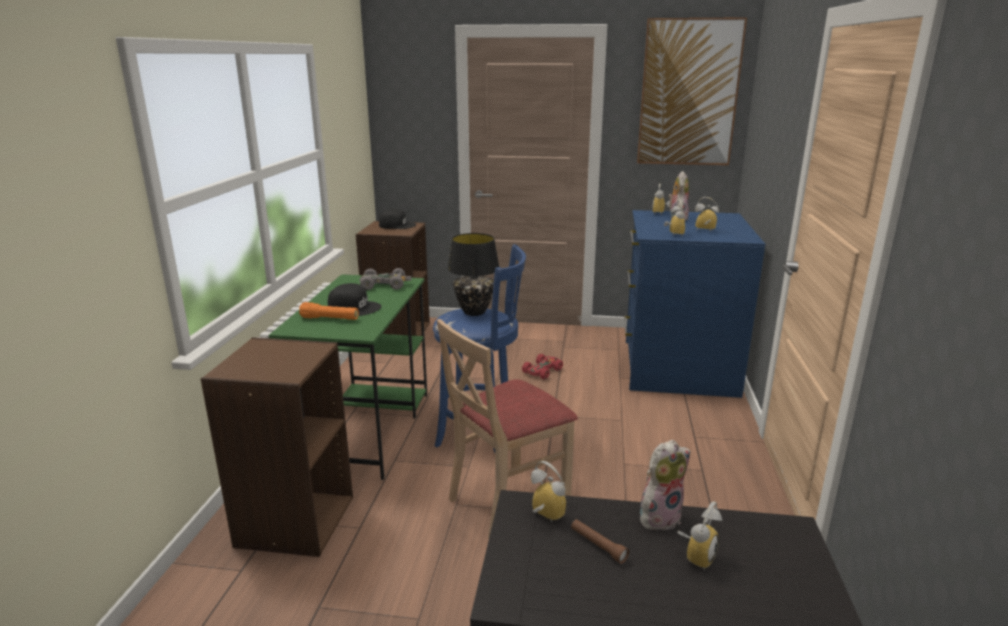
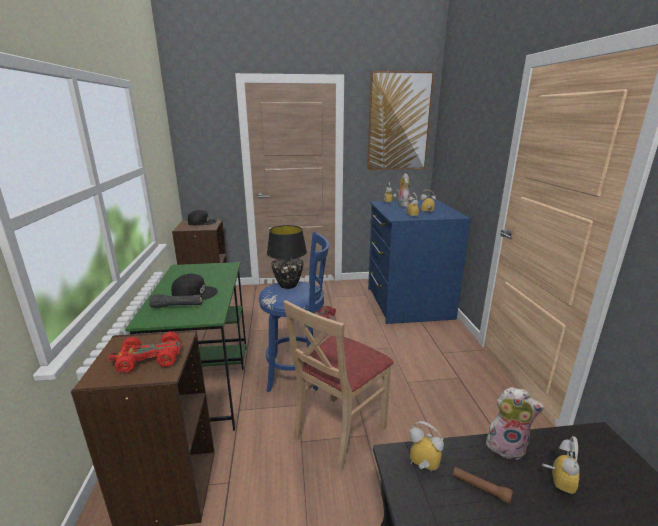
camera: 15 degrees left, 0 degrees up
orange flashlight [299,302,359,320] -> black flashlight [149,294,202,308]
grey toy car [360,268,412,290] -> none
plush toy [640,440,690,531] -> plush toy turned 60 degrees clockwise [486,387,545,460]
none -> red toy car [108,332,181,373]

